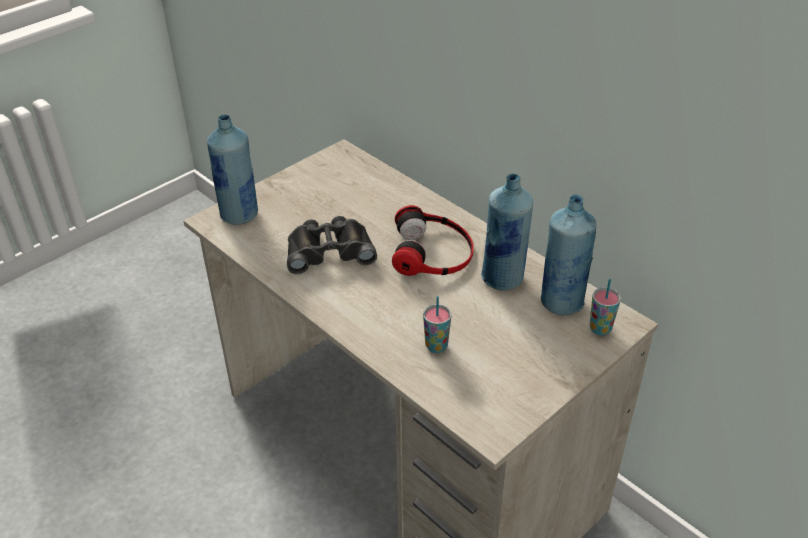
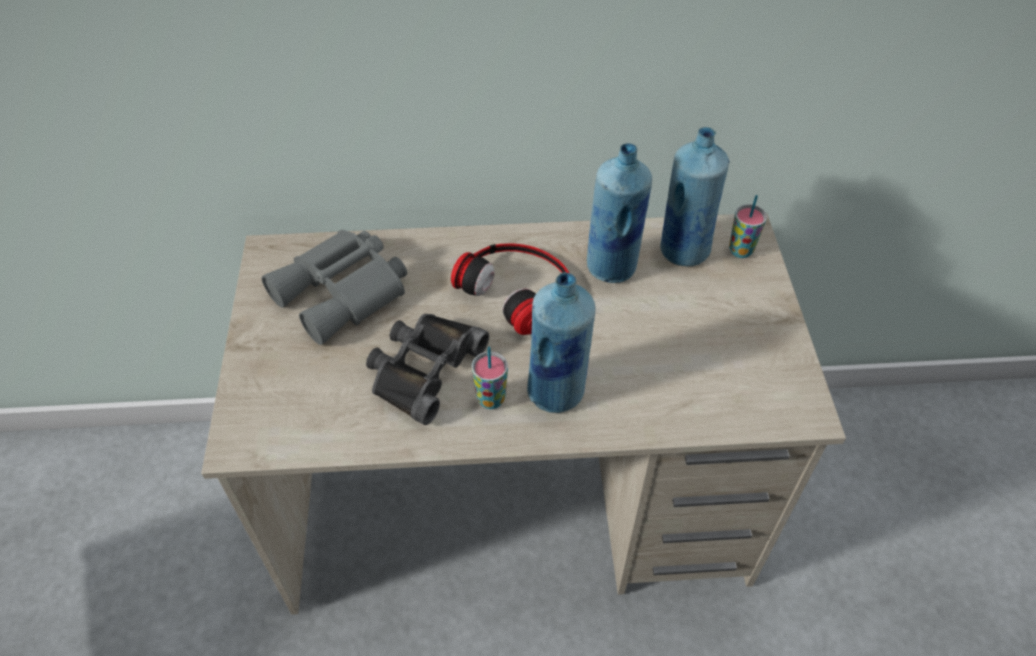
camera: 50 degrees left, 10 degrees up
blue bottle [207,114,258,225] -> blue bottle moved to [527,272,595,413]
cup [423,296,452,353] -> cup moved to [472,347,508,409]
none -> grey binoculars [261,230,407,345]

